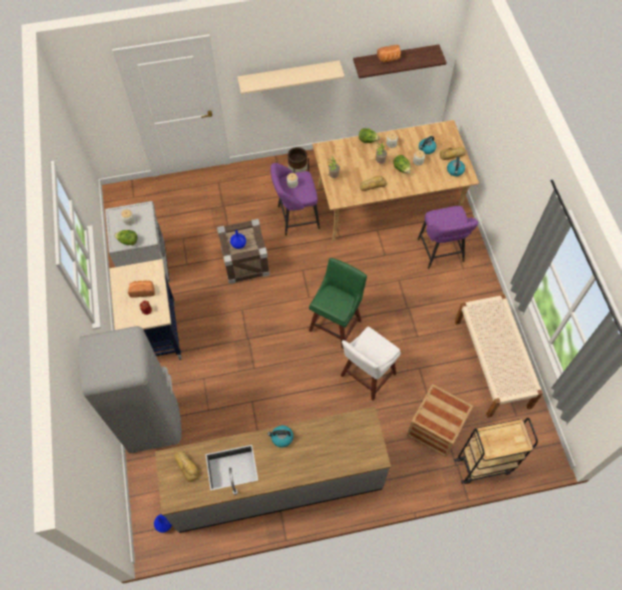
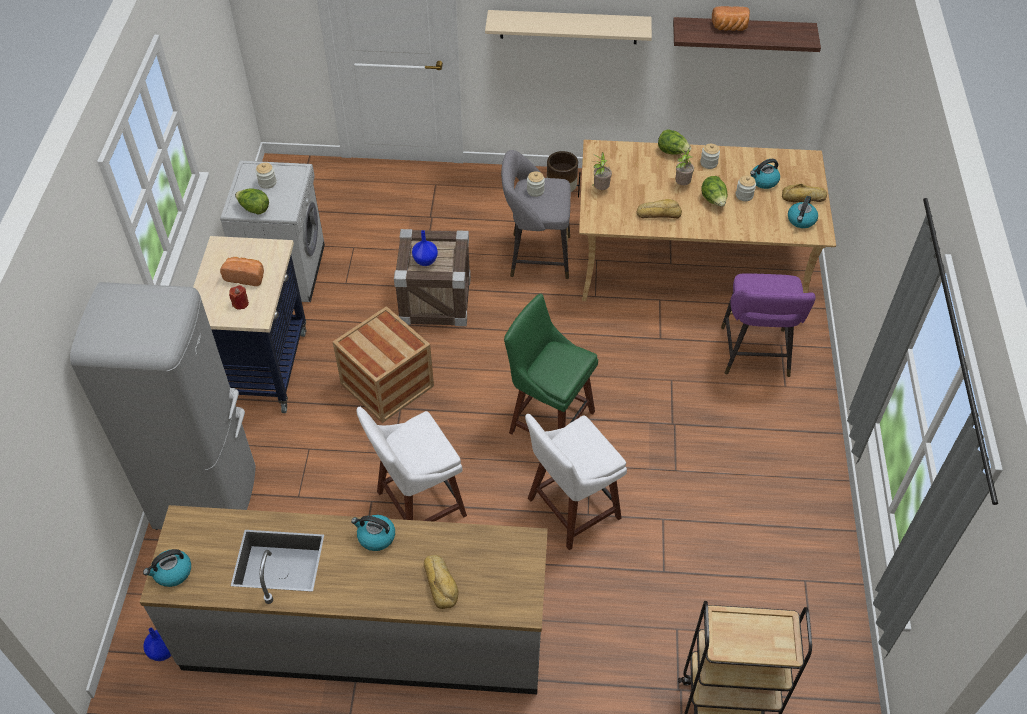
camera: 15 degrees right, 10 degrees down
bread [174,451,199,482] -> bread moved to [424,555,459,609]
purple stool [270,163,320,236] -> grey stool [501,150,571,279]
green chair [309,258,367,349] -> green chair turned 105 degrees counterclockwise [504,294,598,434]
crate [407,384,473,457] -> crate moved to [333,306,434,423]
beige bench [455,295,543,418] -> none
none -> kettle [143,549,191,587]
none -> white chair [356,407,467,522]

